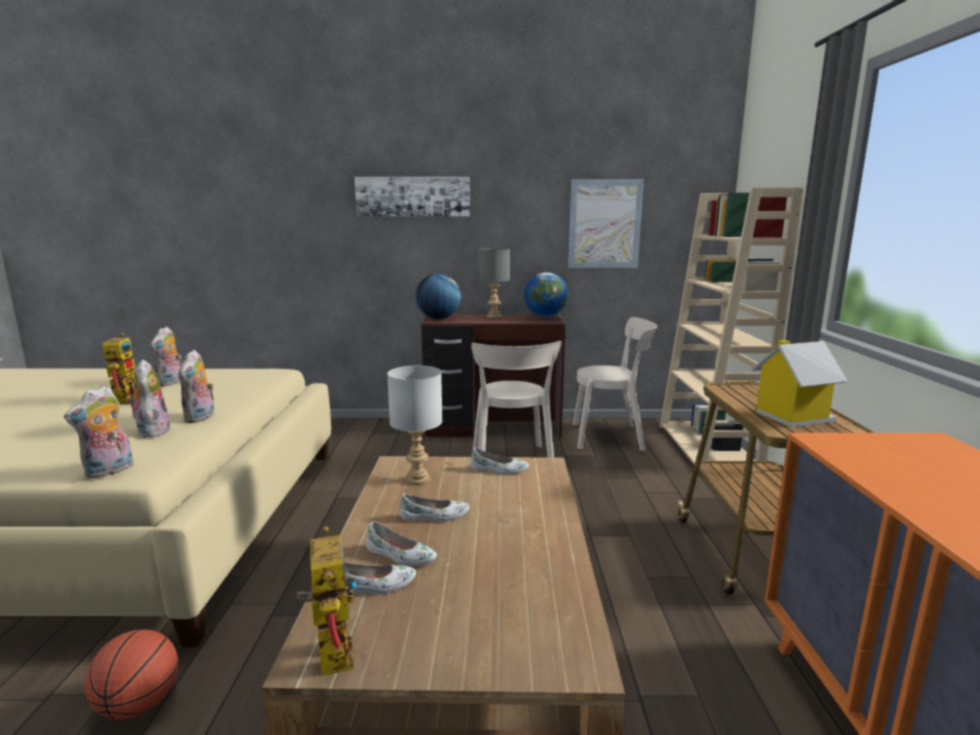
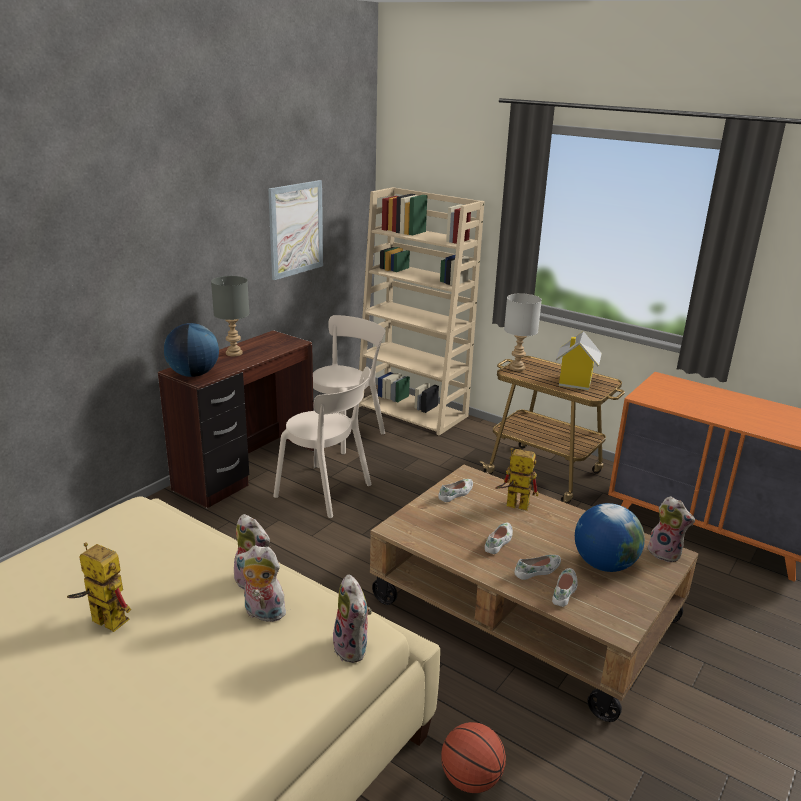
camera: 55 degrees left, 10 degrees up
plush toy [151,326,182,386] -> plush toy moved to [646,496,695,563]
toy robot [295,526,357,676] -> toy robot moved to [495,448,538,511]
picture [354,177,470,216] -> none
grey table lamp [387,366,443,485] -> grey table lamp moved to [504,293,542,371]
globe [524,272,568,317] -> globe moved to [575,503,645,572]

